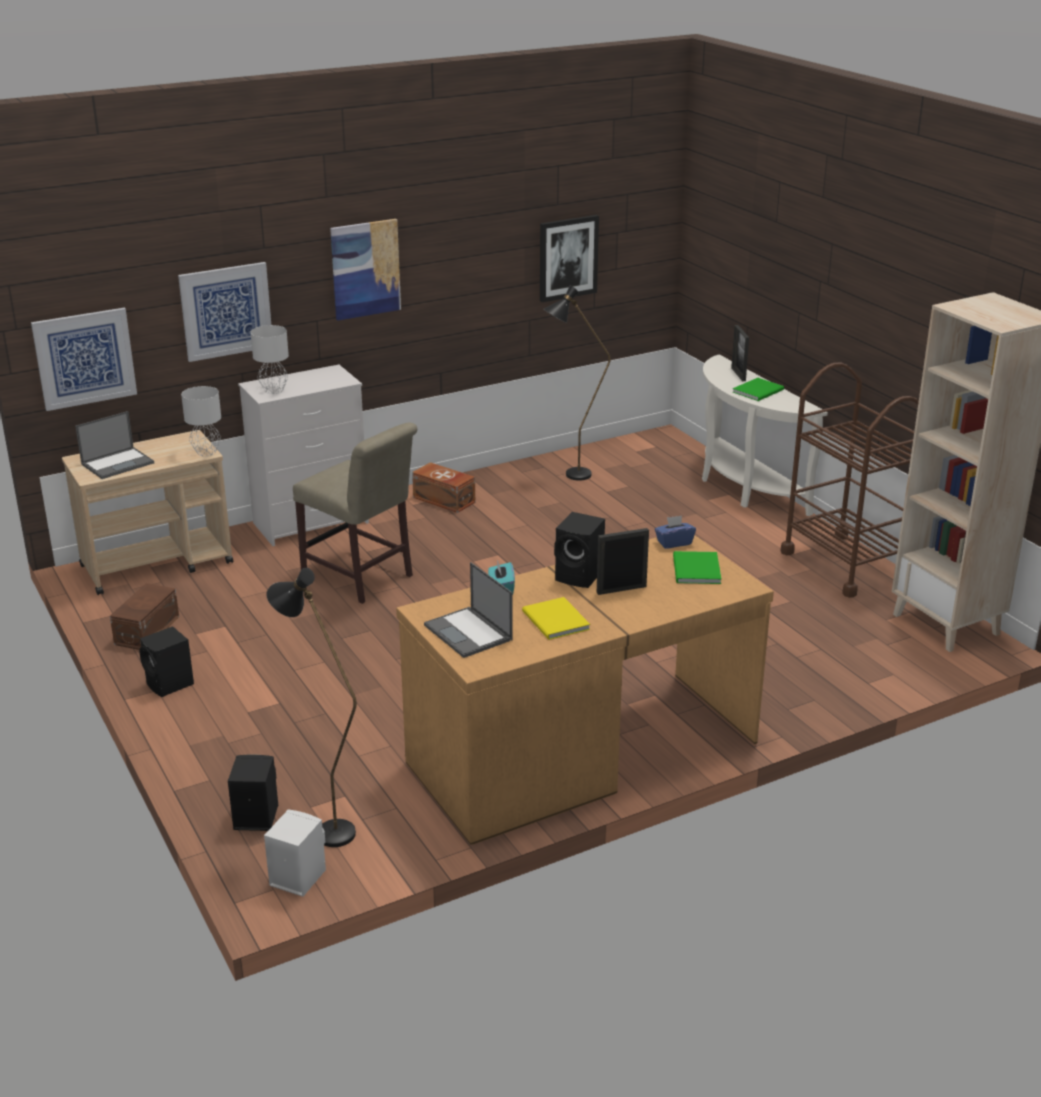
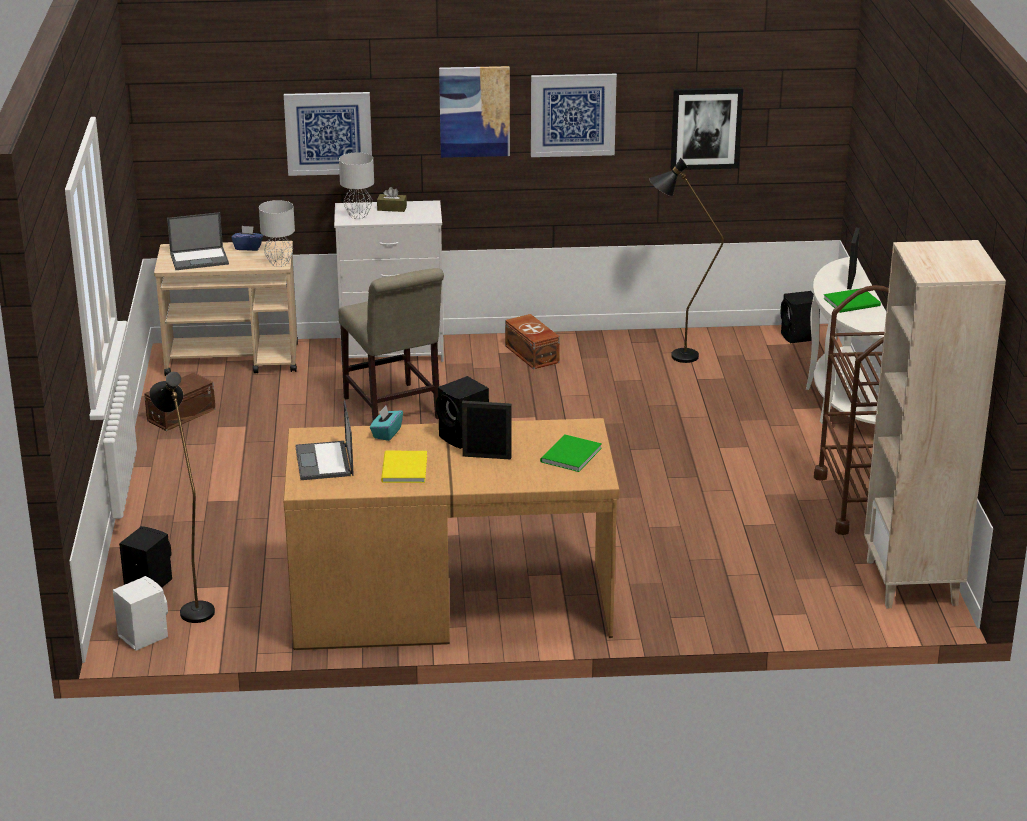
camera: 25 degrees right, 0 degrees up
picture [31,308,137,411] -> picture moved to [531,74,617,157]
black speaker [139,626,194,697] -> black speaker moved to [780,291,820,343]
blue tissue box [655,515,696,549] -> blue tissue box moved to [231,226,263,251]
none -> brown tissue box [377,187,407,212]

